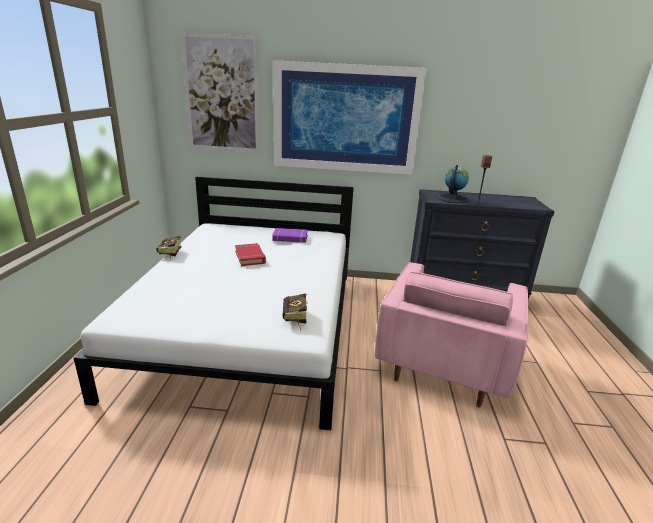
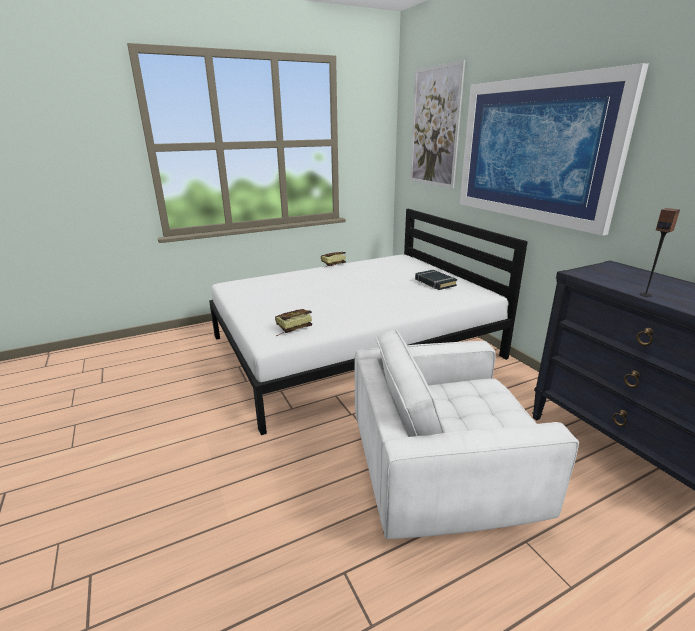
camera: 60 degrees right, 0 degrees up
red book [235,243,266,266] -> none
purple book [272,228,308,243] -> black book [415,270,457,290]
pink armchair [375,262,528,407] -> white armchair [354,329,579,539]
globe [437,165,469,203] -> none

